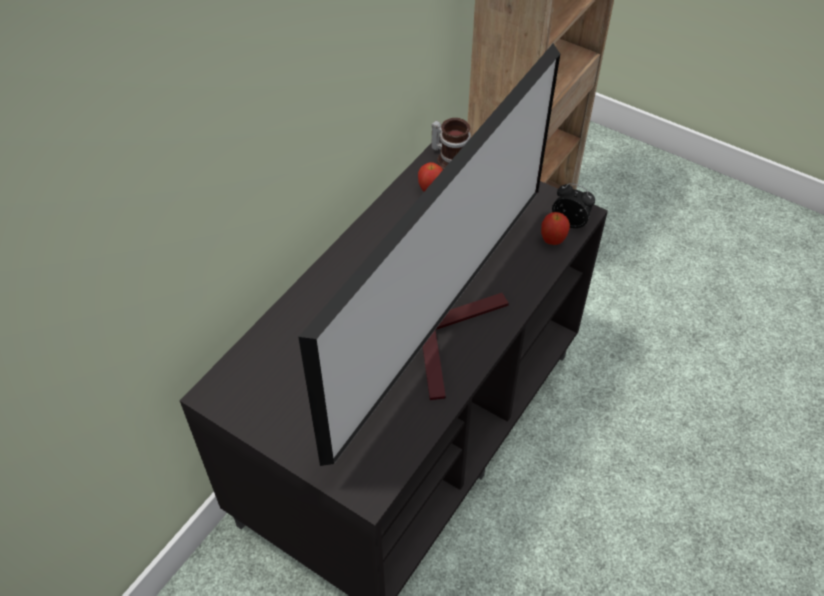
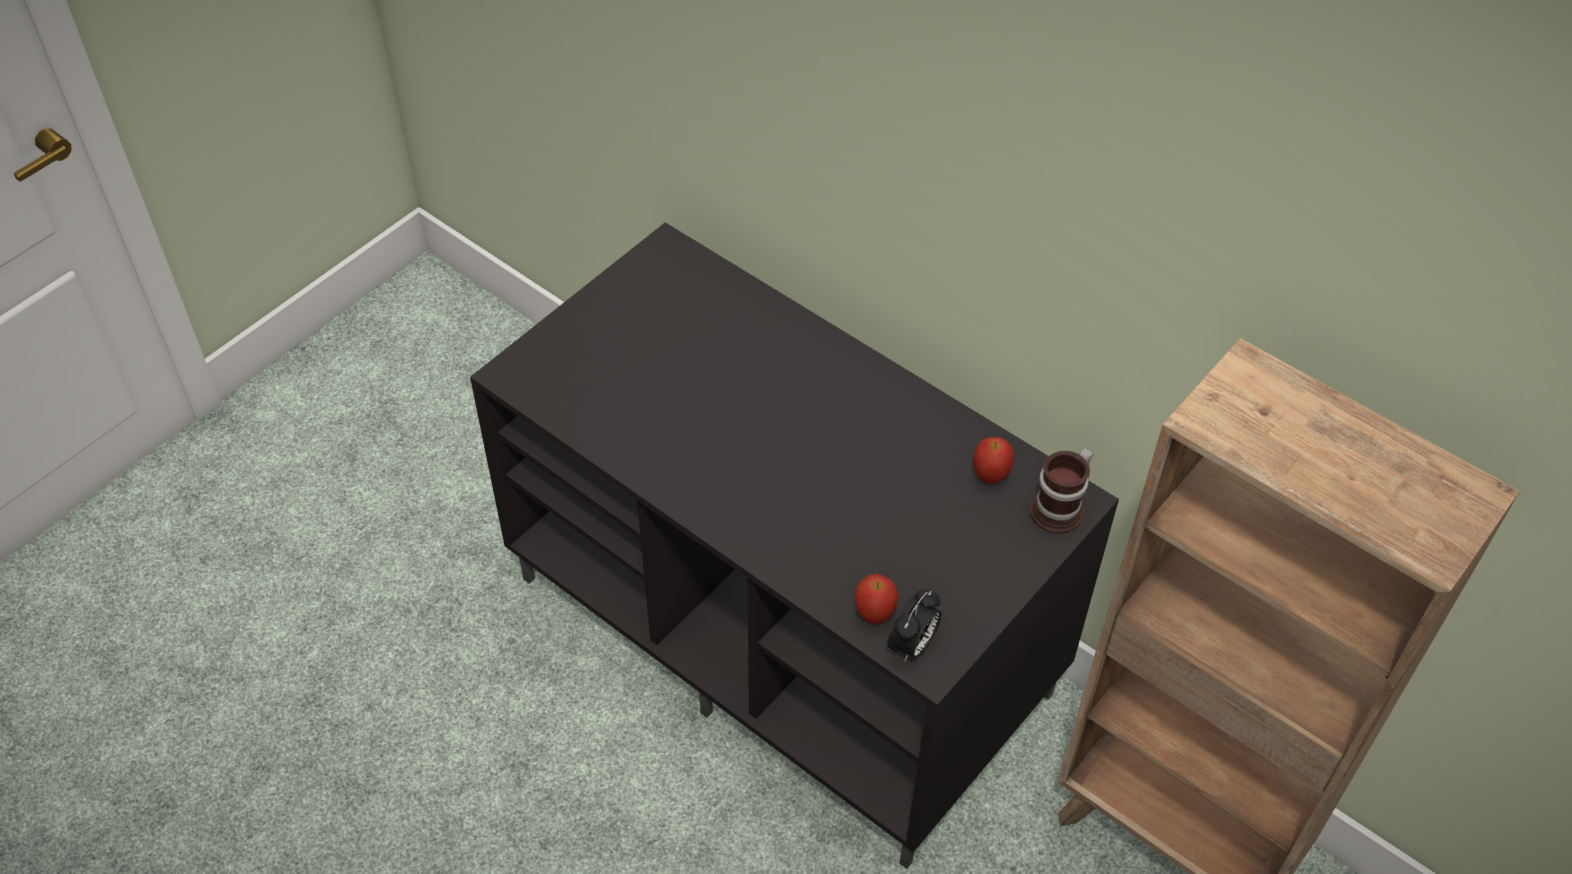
camera: 95 degrees right, 0 degrees up
television [299,44,560,466] -> none

